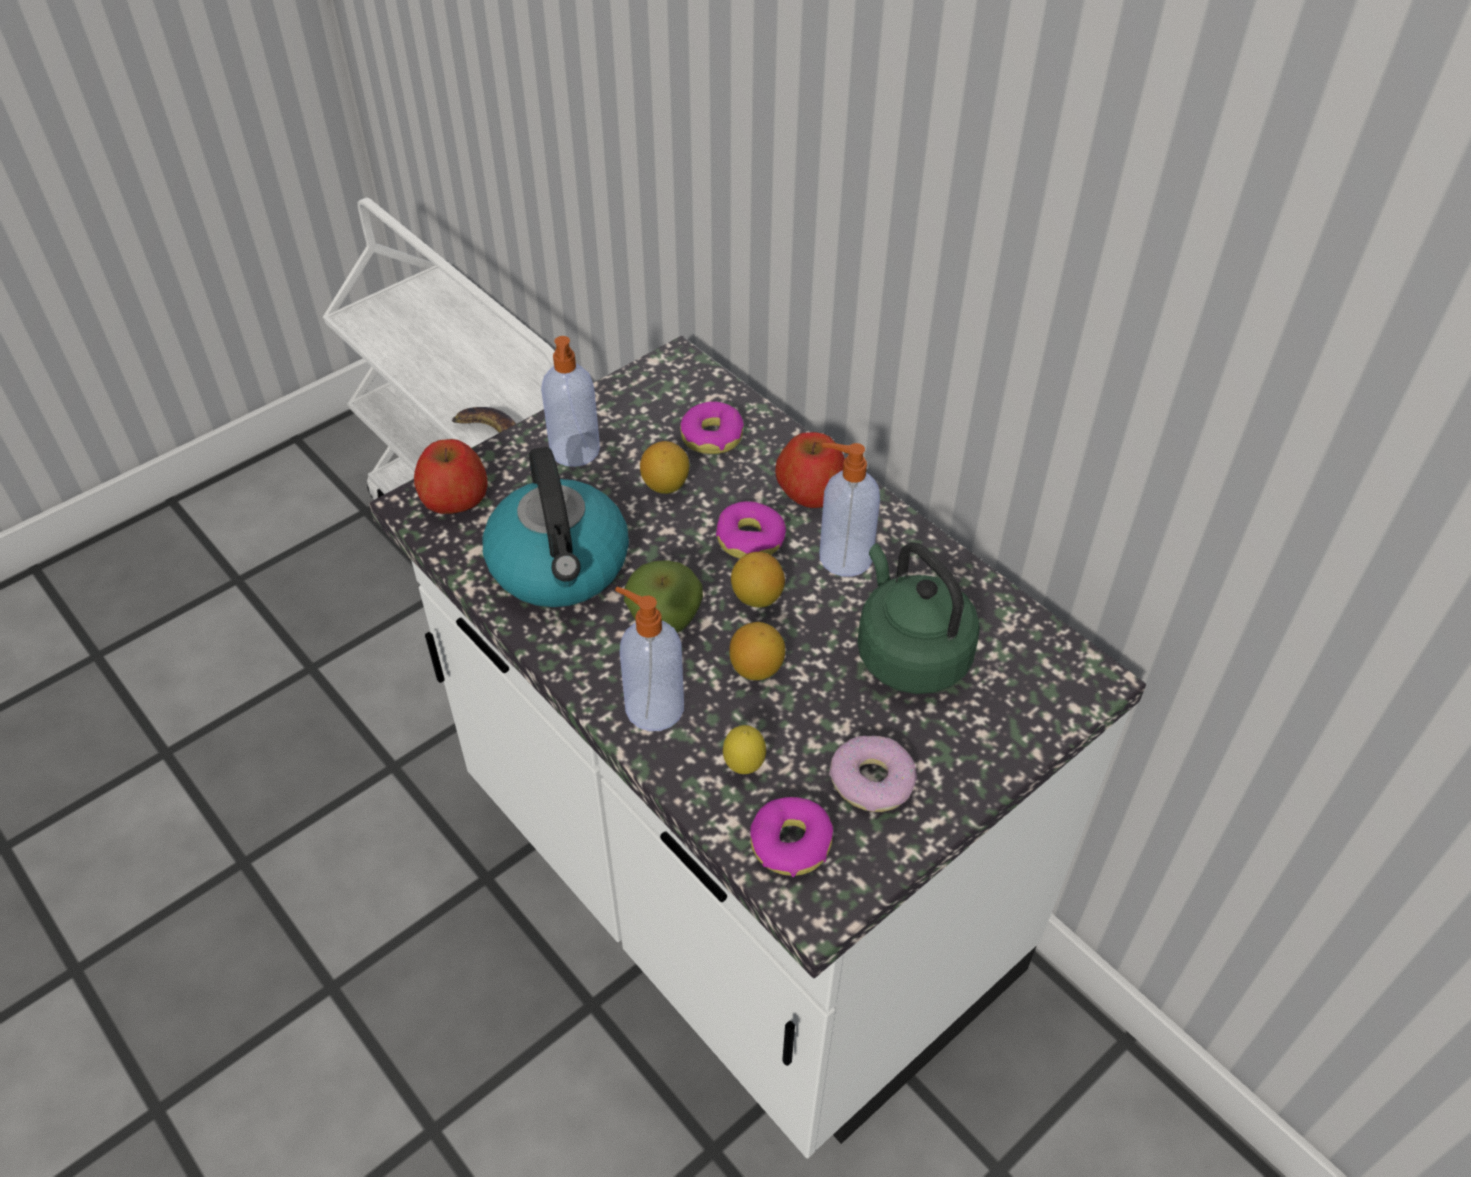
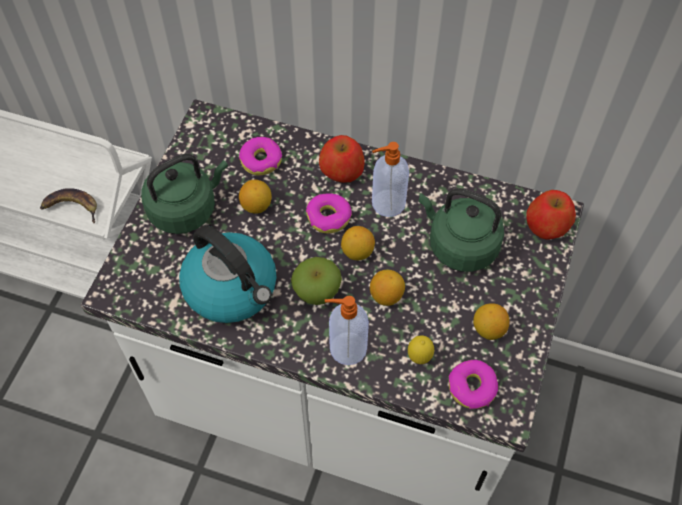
camera: 30 degrees left, 10 degrees up
apple [414,439,488,514] -> apple moved to [526,190,576,240]
soap dispenser [541,336,600,467] -> green kettle [141,154,228,234]
donut [829,735,917,812] -> lemon [473,303,509,340]

